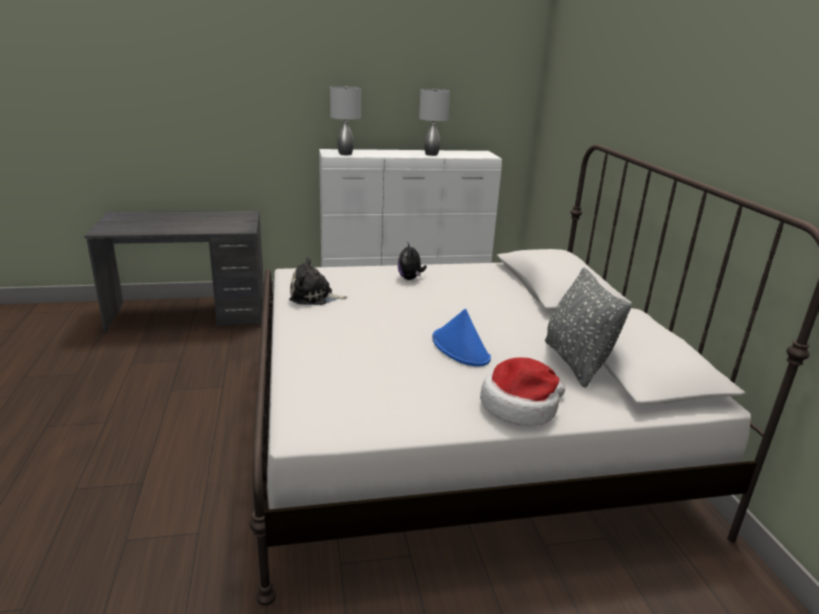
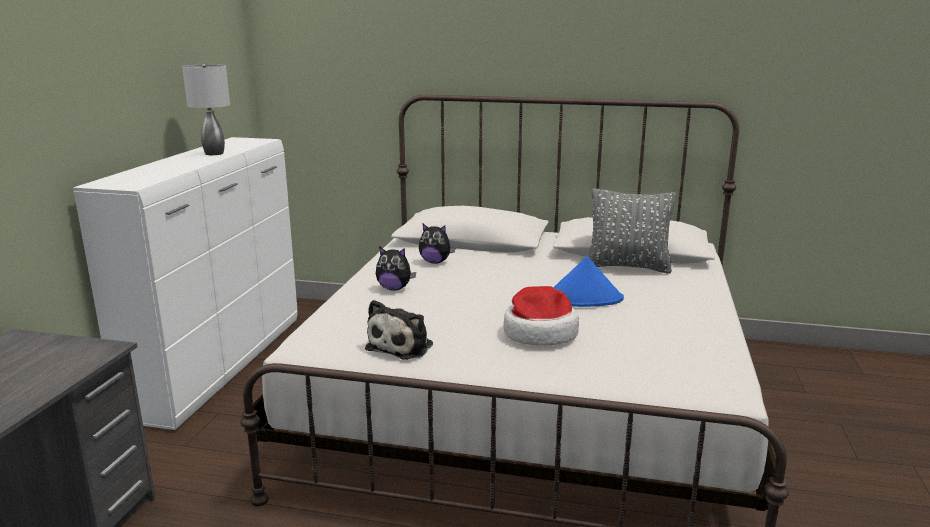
camera: 65 degrees left, 5 degrees down
grey table lamp [330,86,361,155] -> none
hat [480,357,565,426] -> hat moved to [503,286,579,346]
none -> plush toy [419,224,455,264]

